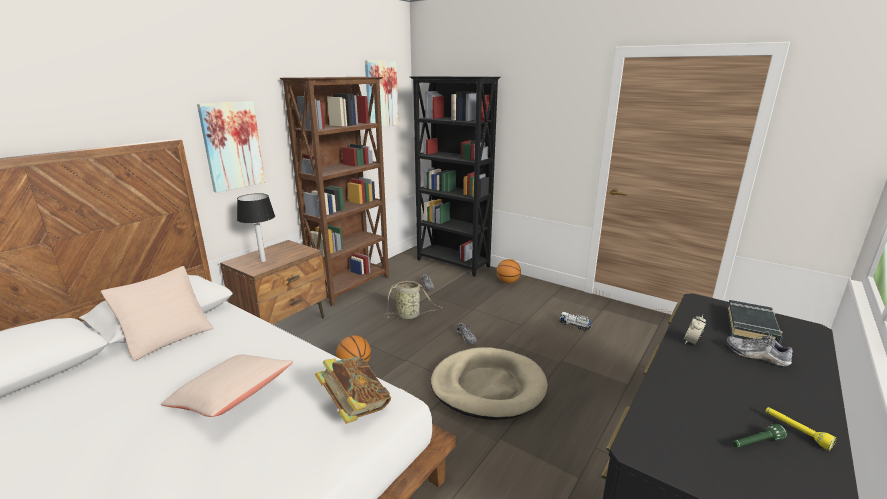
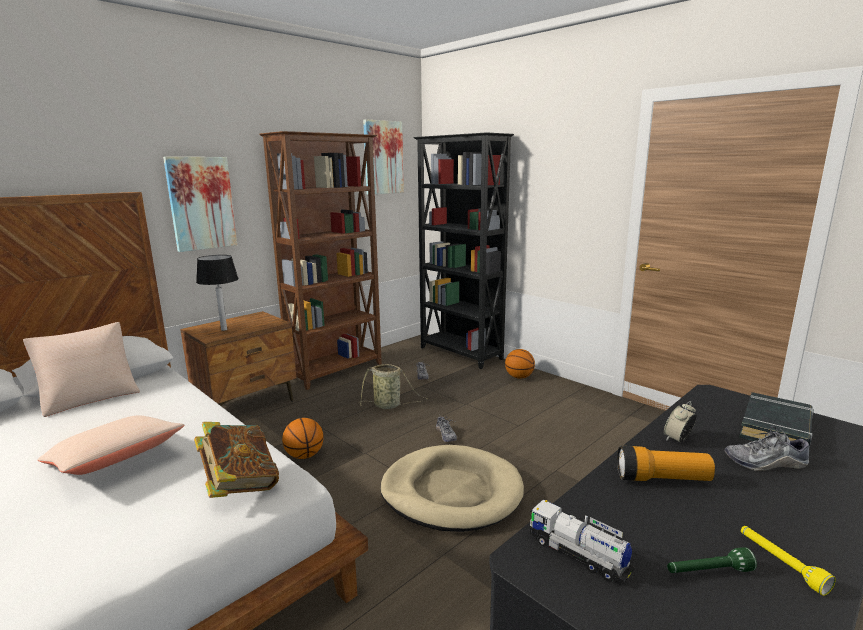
camera: 10 degrees right, 5 degrees down
toy truck [560,312,591,331] -> toy truck moved to [530,500,635,583]
shoe [726,331,793,366] -> shoe turned 45 degrees counterclockwise [725,425,809,471]
none -> flashlight [617,446,715,481]

